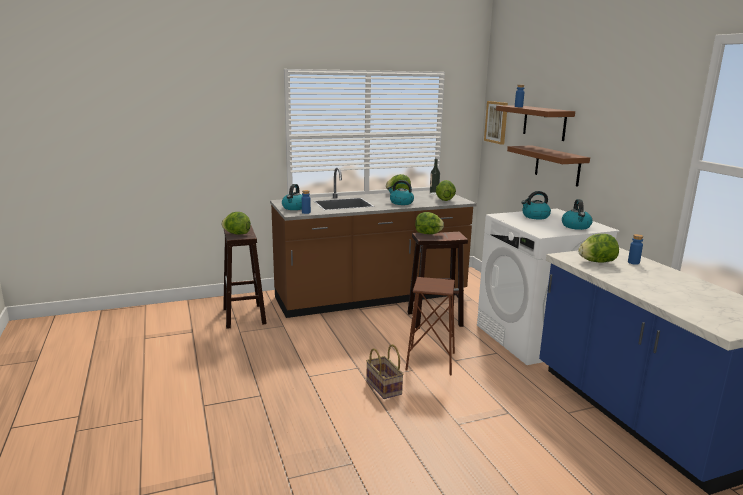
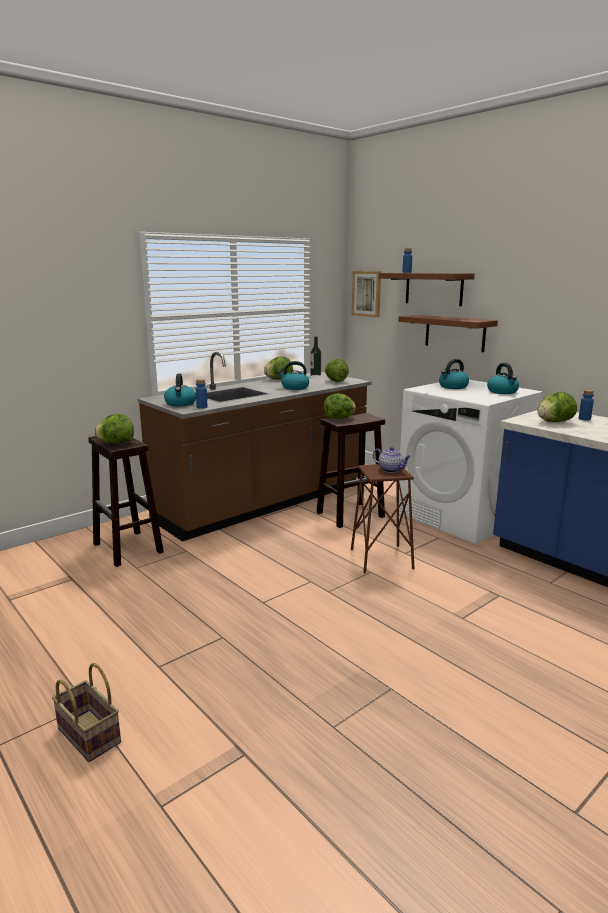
camera: 20 degrees left, 0 degrees up
basket [366,344,404,399] -> basket moved to [52,663,121,762]
none -> teapot [373,447,411,473]

